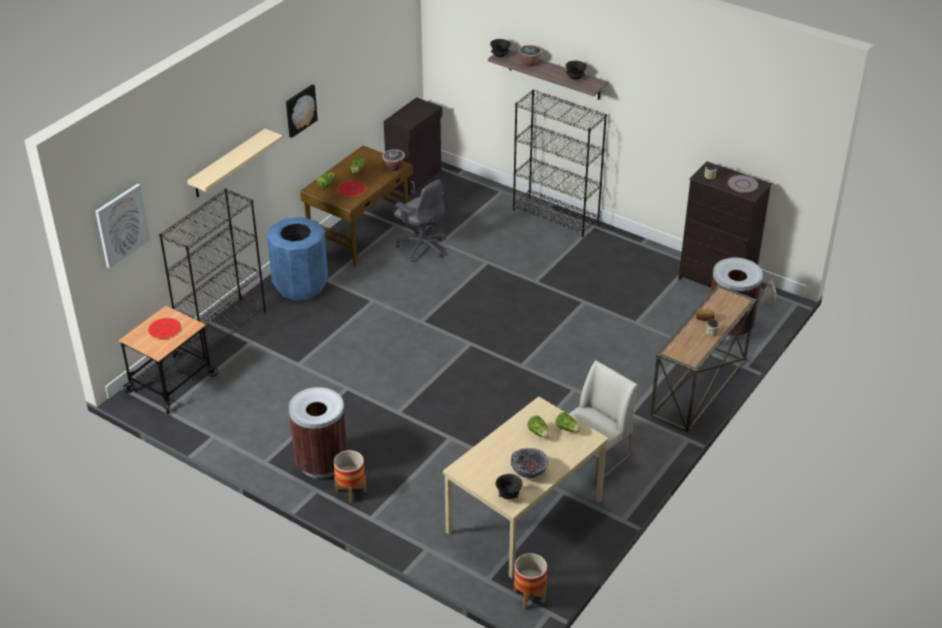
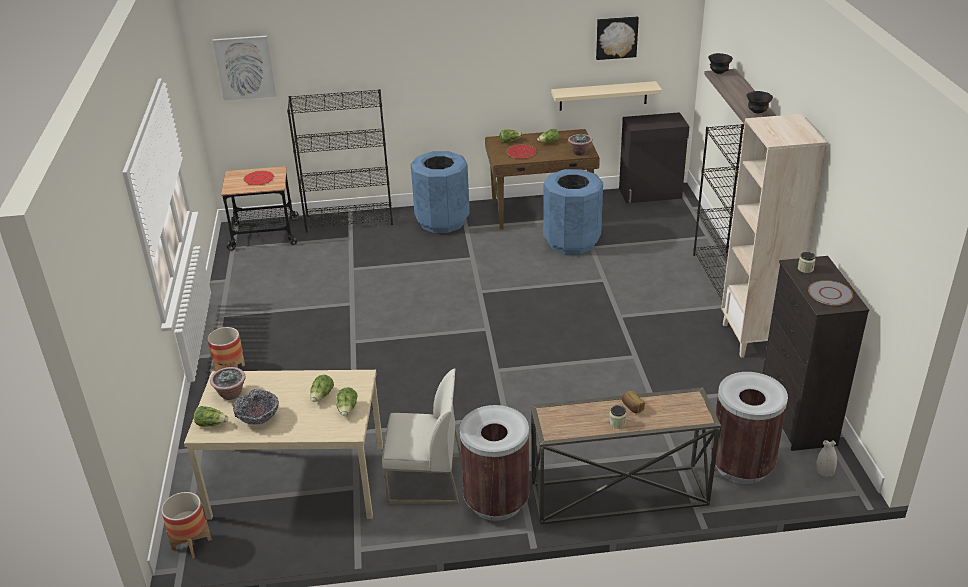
camera: 50 degrees right, 5 degrees down
beige shelf [187,129,283,198] -> beige shelf moved to [551,81,662,111]
picture [286,84,318,138] -> picture moved to [596,17,639,60]
brown trash can [289,387,347,479] -> brown trash can moved to [459,405,529,521]
grey office chair [394,179,446,262] -> blue trash can [543,169,603,255]
black bowl [496,474,523,499] -> lettuce [194,406,228,427]
potted plant [518,45,542,66] -> potted plant moved to [210,367,246,400]
none -> beige bookcase [721,114,828,358]

